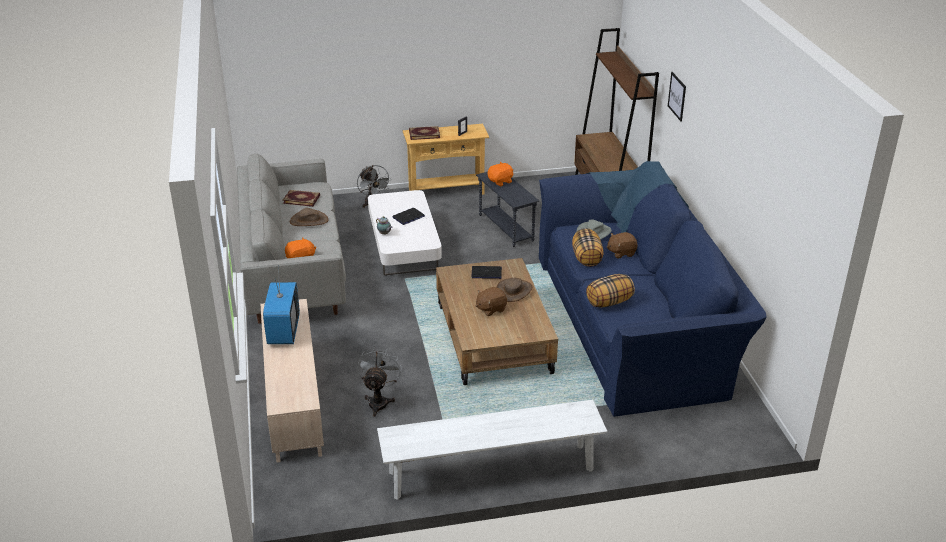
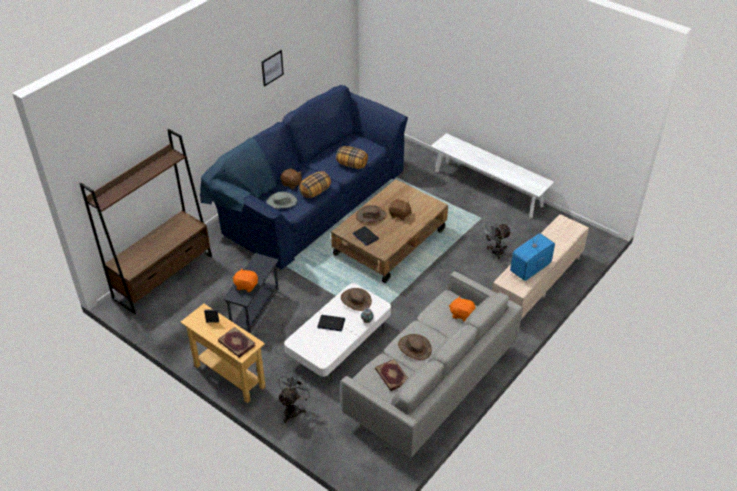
camera: 130 degrees left, 10 degrees up
picture [668,72,686,122] -> picture moved to [261,50,284,87]
none -> brown hat [341,288,372,311]

